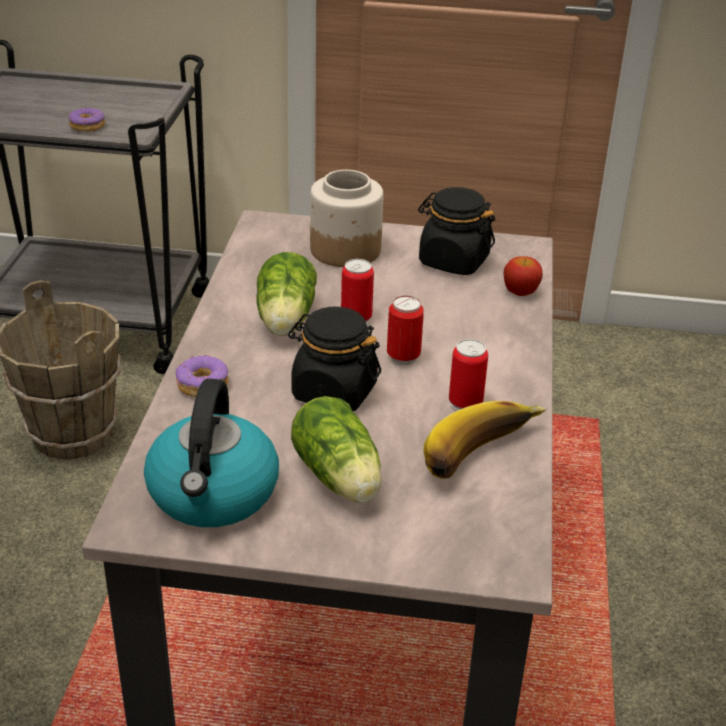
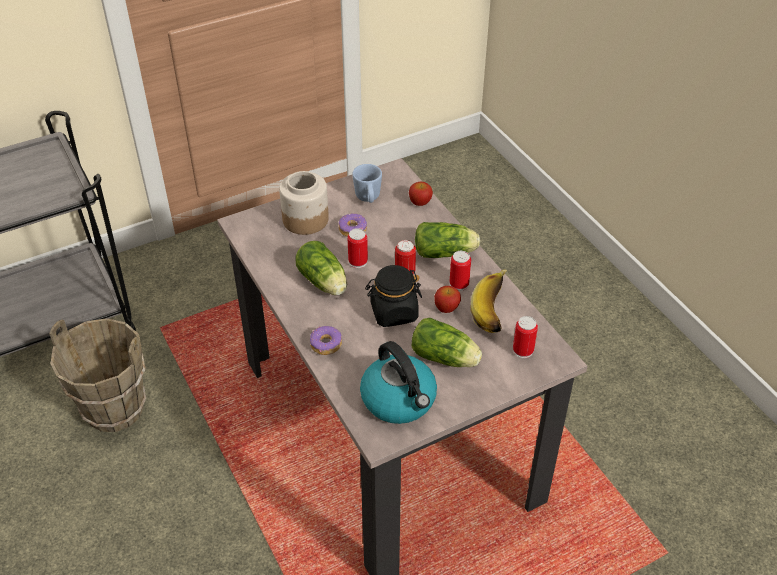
camera: 35 degrees left, 10 degrees up
donut [68,107,105,132] -> donut moved to [339,213,367,237]
black jar [418,187,495,275] -> blue mug [352,164,382,203]
none -> lettuce [415,222,480,258]
none -> apple [434,286,461,313]
none -> can [513,316,538,358]

